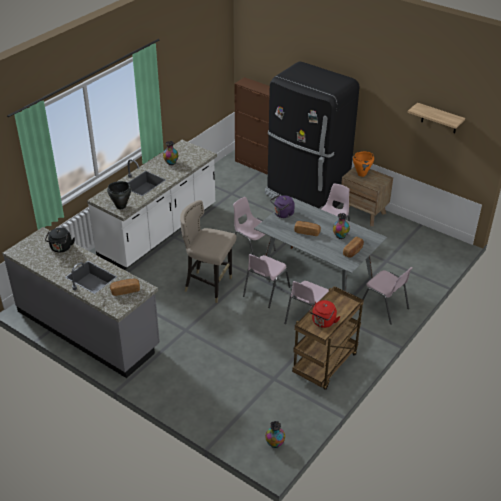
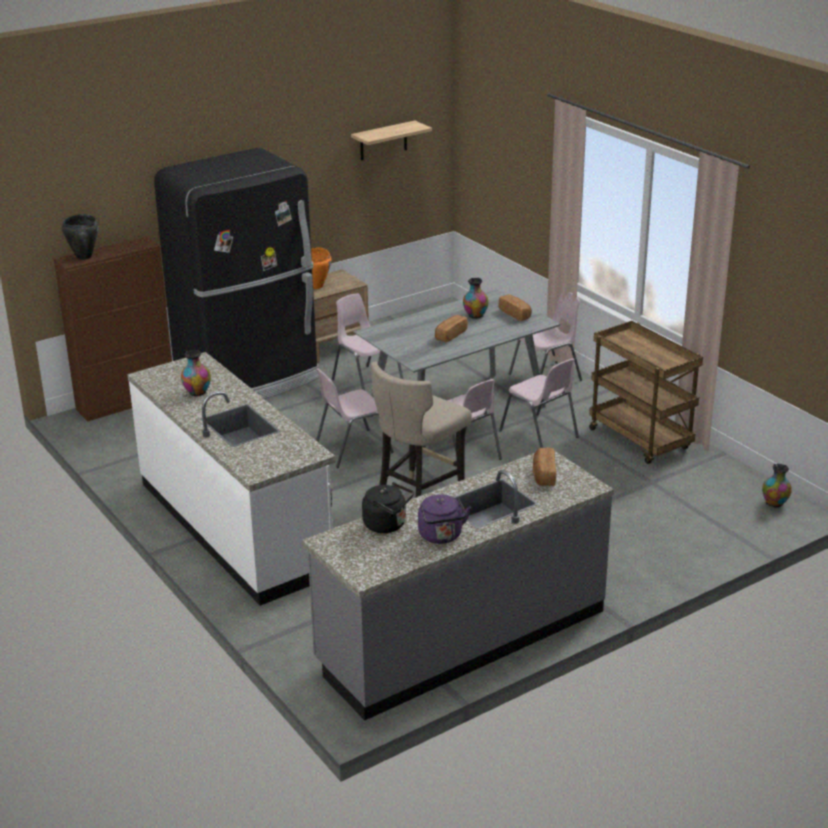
camera: 70 degrees left, 10 degrees down
black cooking pot [107,181,131,209] -> black cooking pot moved to [62,214,99,260]
purple kettle [270,194,295,218] -> purple kettle moved to [418,494,471,544]
red kettle [309,300,340,328] -> none

